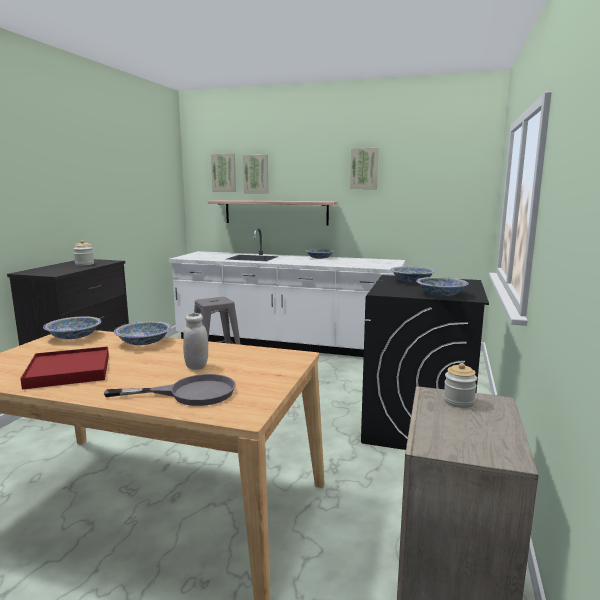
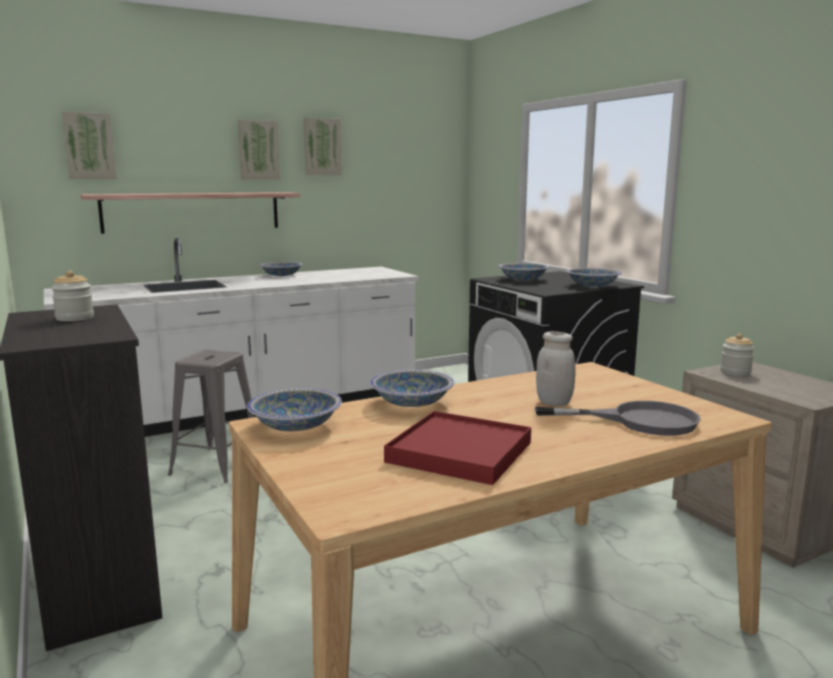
camera: 45 degrees left, 0 degrees up
grey frying pan [104,374,236,406] -> grey frying pan turned 60 degrees clockwise [535,401,701,436]
picture [243,155,268,193] -> picture moved to [238,120,280,180]

